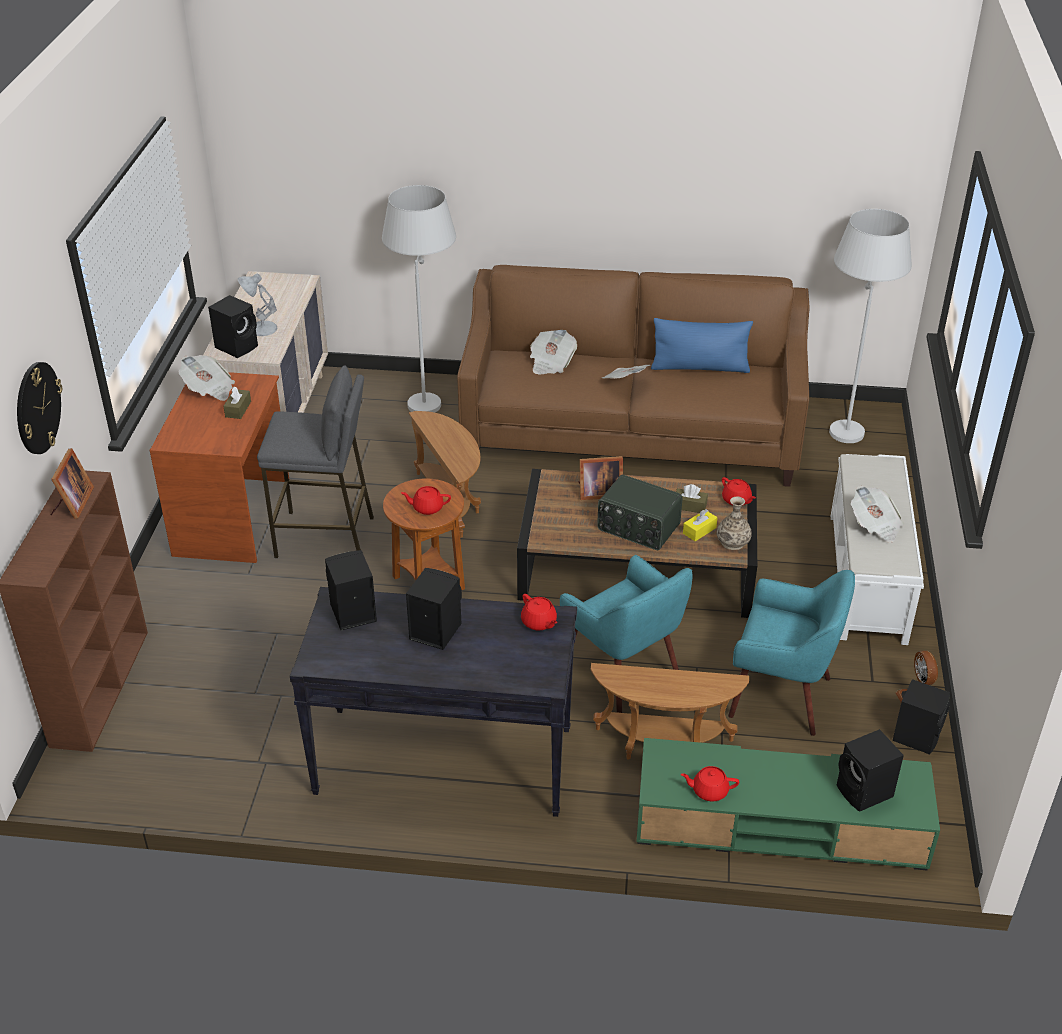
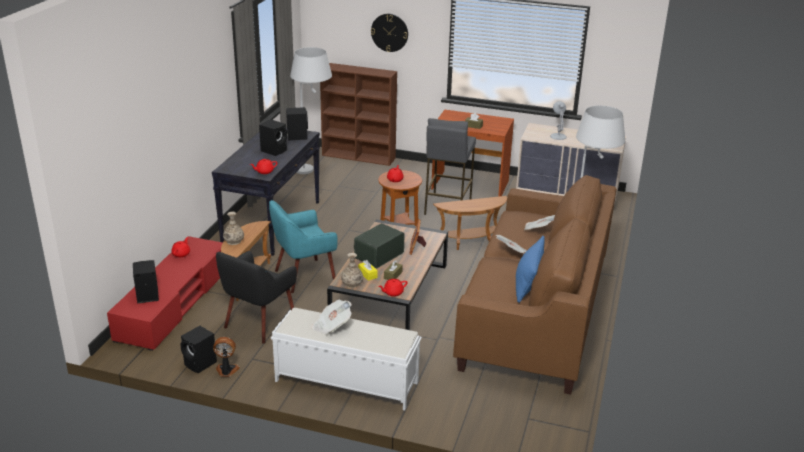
camera: 100 degrees right, 10 degrees down
picture frame [51,448,94,519] -> none
newspaper [178,355,235,401] -> none
black speaker [208,295,258,358] -> none
green tv stand [636,738,940,870] -> red tv stand [107,236,223,351]
turquoise armchair [728,570,855,736] -> black armchair [216,251,297,344]
white floor lamp [829,209,912,443] -> white floor lamp moved to [290,47,332,174]
none -> vase [223,212,244,245]

